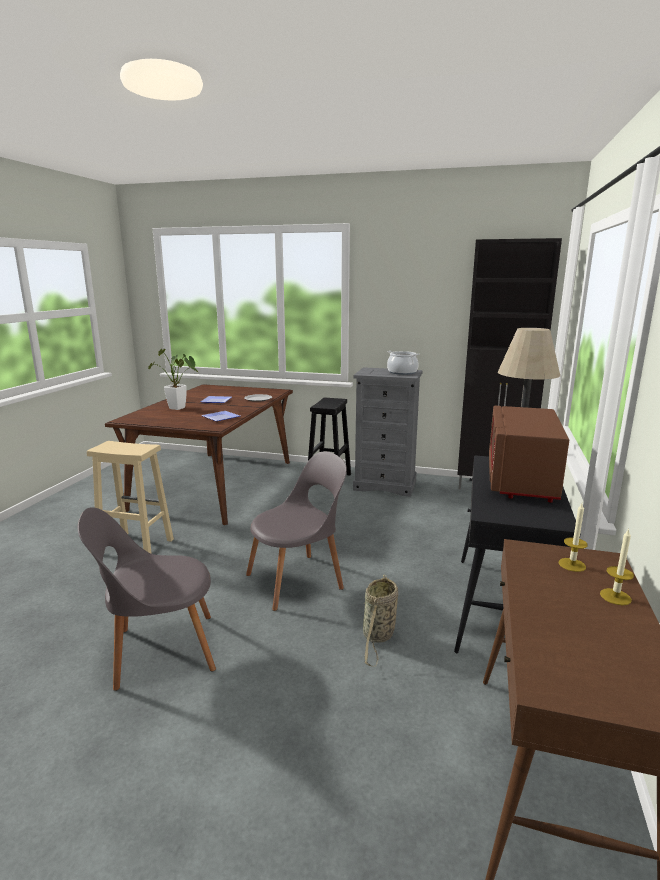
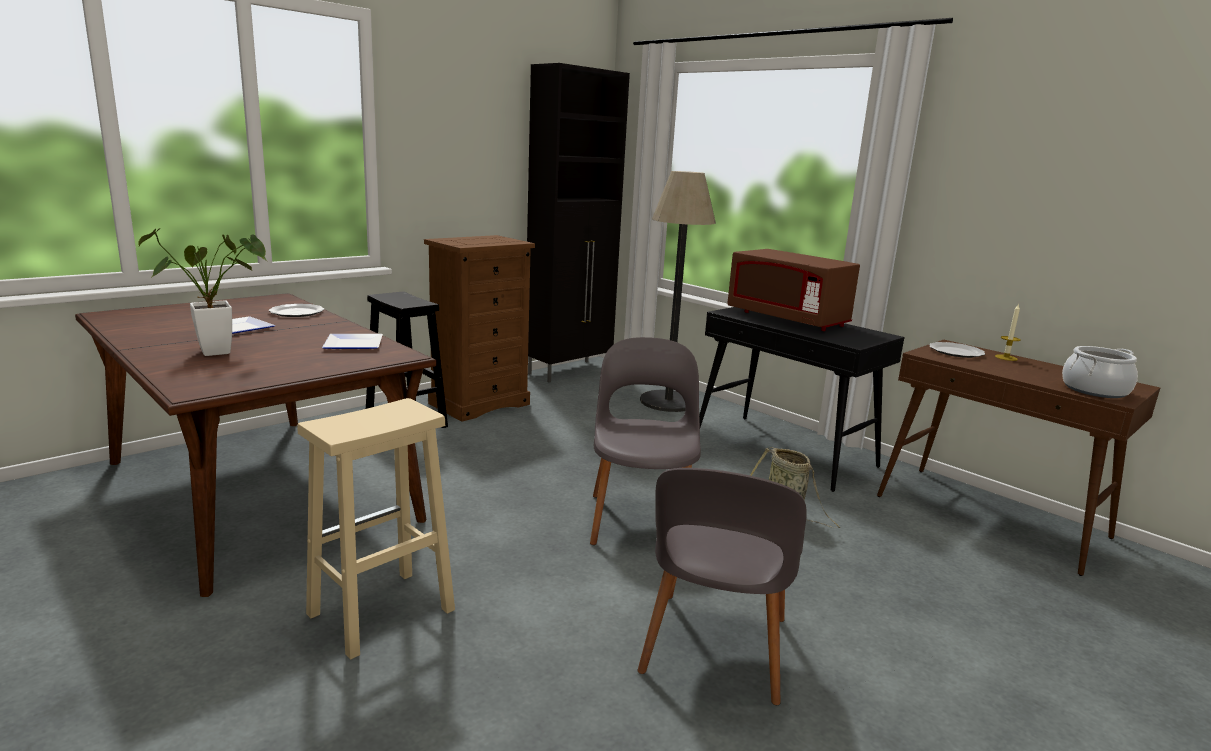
camera: 60 degrees left, 0 degrees up
grey dresser [353,367,423,497] -> brown dresser [424,235,535,422]
cooking pot [387,351,419,375] -> cooking pot moved to [1062,346,1138,398]
candle [559,503,588,572] -> plate [929,342,985,358]

